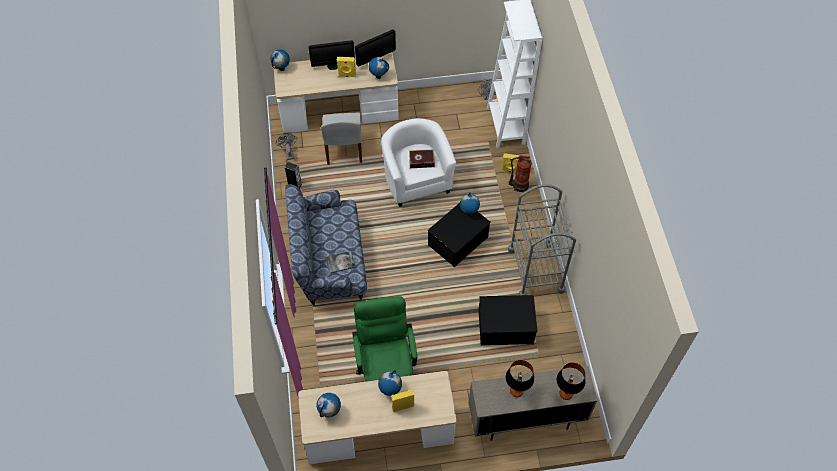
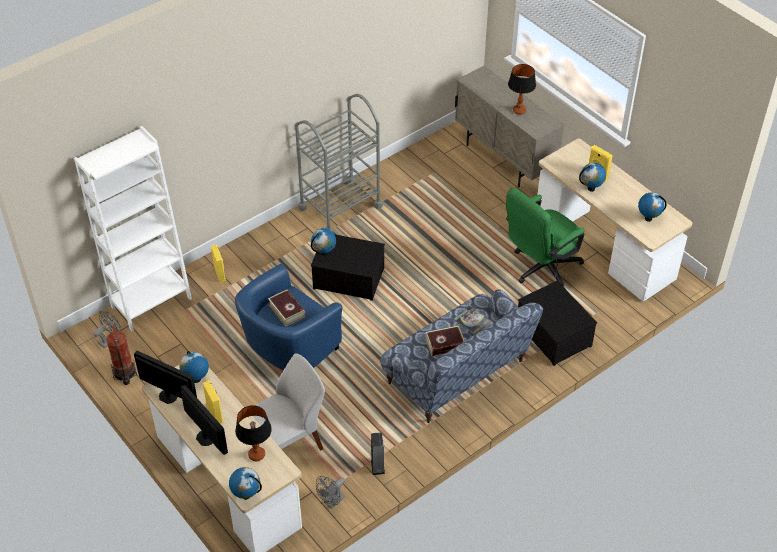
camera: 120 degrees left, 10 degrees down
white armchair [381,118,456,207] -> blue armchair [235,264,342,370]
storage box [478,295,537,346] -> storage box moved to [518,281,597,366]
fire extinguisher [509,156,532,192] -> fire extinguisher moved to [106,325,137,385]
table lamp [557,363,585,400] -> table lamp moved to [235,405,272,461]
none -> book [426,326,464,356]

